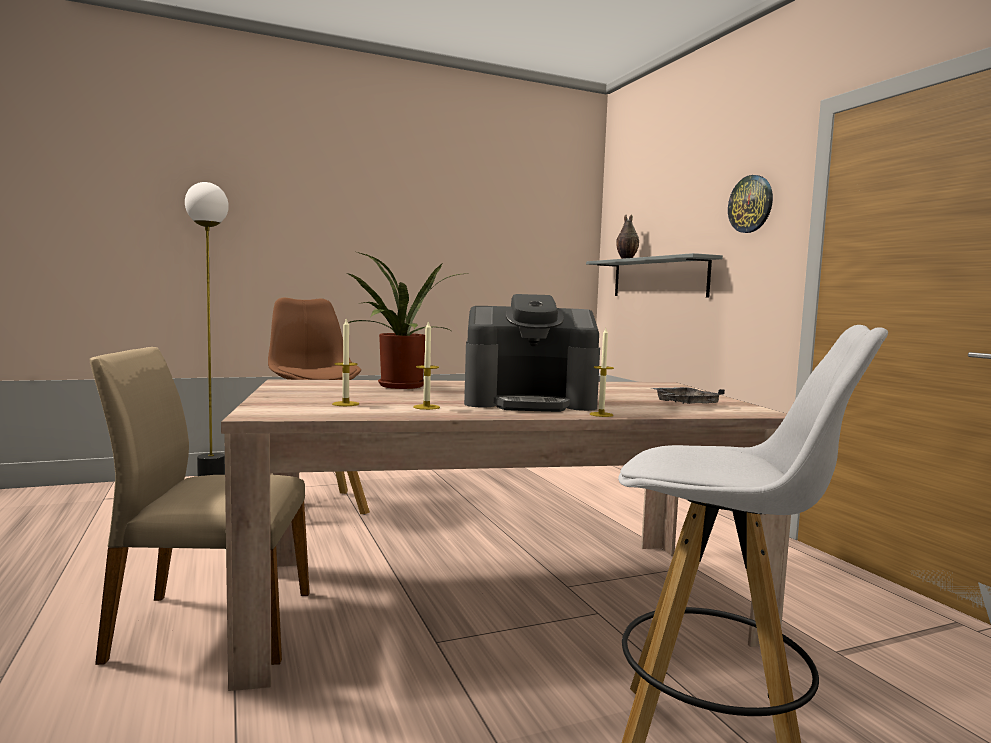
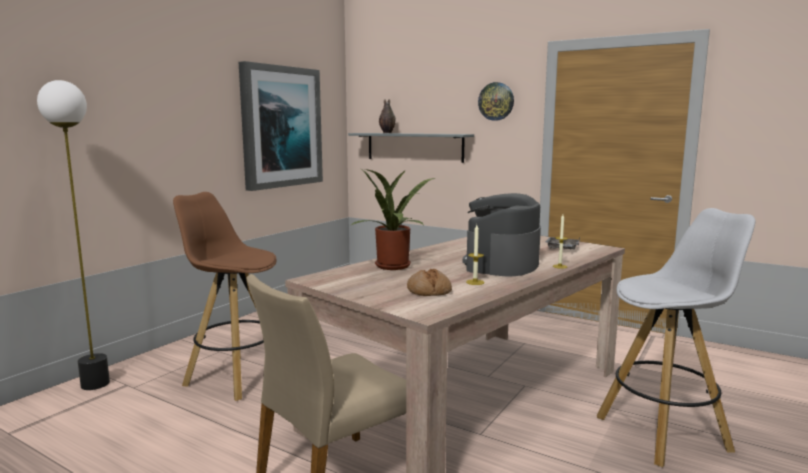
camera: 35 degrees left, 5 degrees up
candle [332,319,359,406] -> bread [407,269,452,296]
coffee machine [464,294,600,412] -> coffee machine turned 150 degrees clockwise [462,193,541,276]
none -> picture [239,61,323,191]

